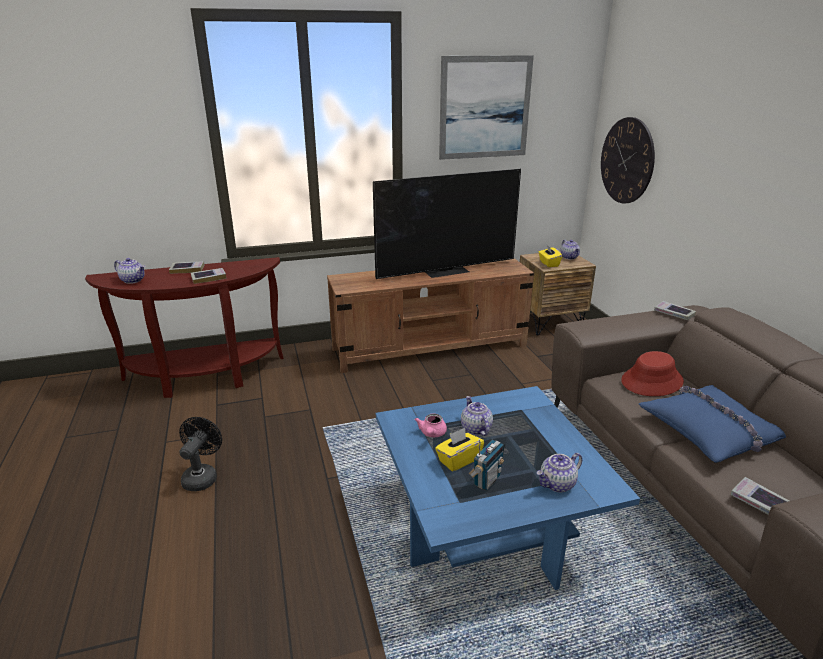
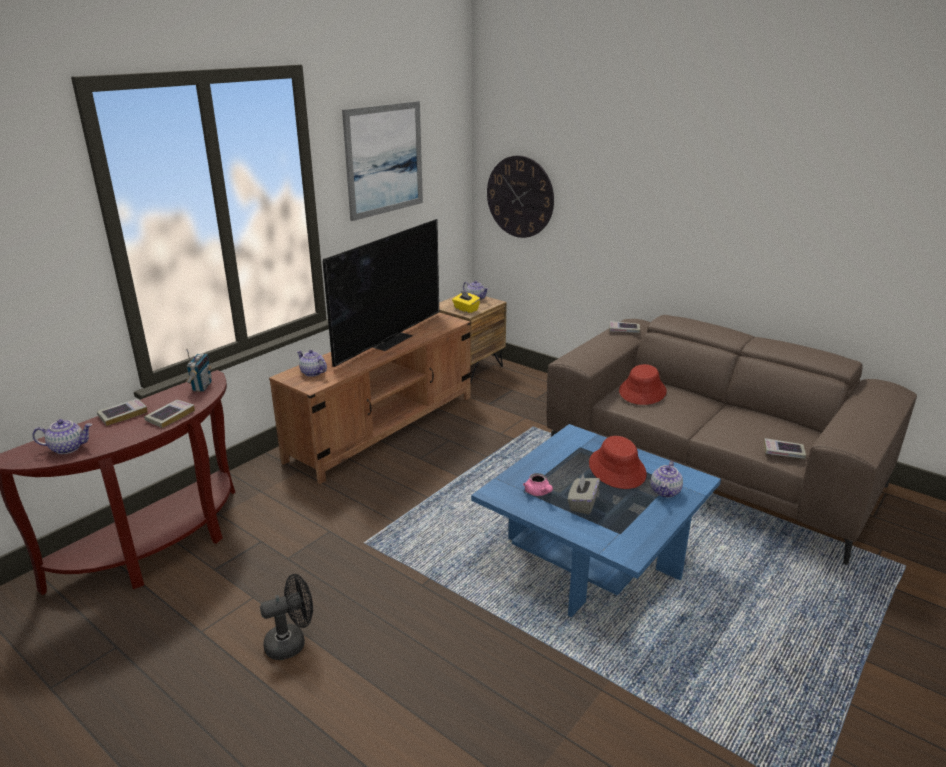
camera: 35 degrees left, 0 degrees up
black fan [179,417,222,491] -> black fan turned 90 degrees clockwise [260,574,313,660]
yellow tissue box [435,428,484,472] -> grey tissue box [568,474,600,515]
teapot [461,396,493,436] -> teapot moved to [297,350,327,377]
radio [469,439,504,490] -> radio moved to [186,349,212,392]
blue pillow [639,385,786,463] -> none
none -> red hat [589,436,647,489]

